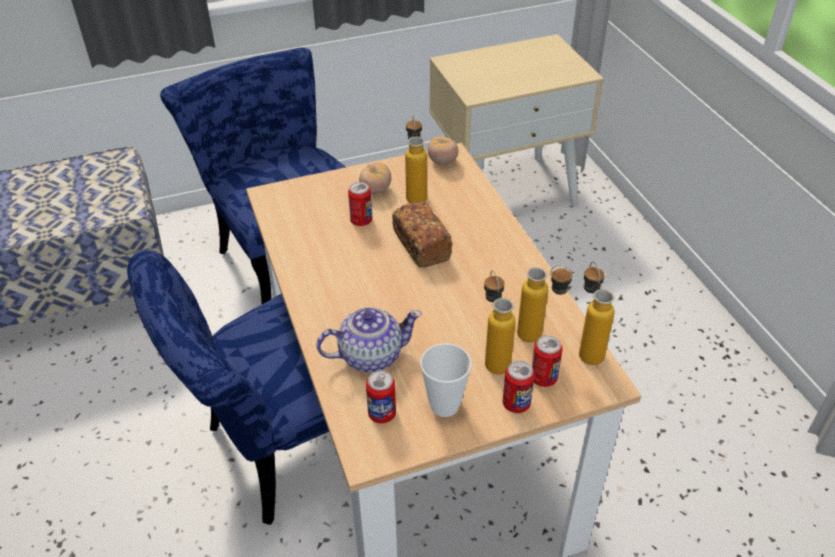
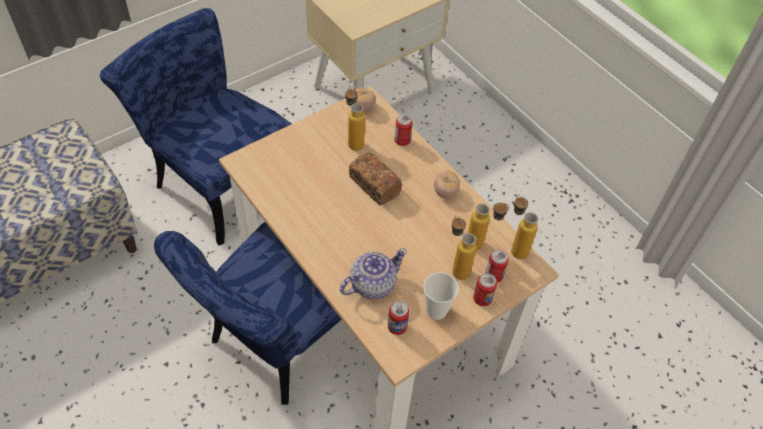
camera: 20 degrees left, 10 degrees up
can [348,182,372,226] -> can moved to [394,114,413,146]
tomato [359,162,391,194] -> tomato moved to [434,171,460,198]

